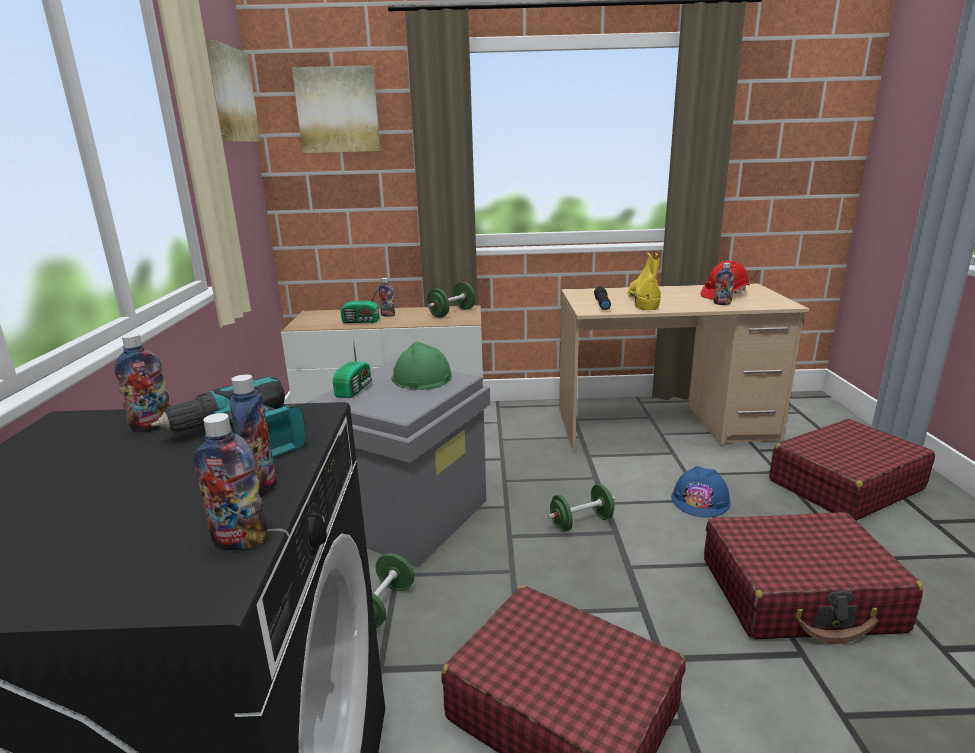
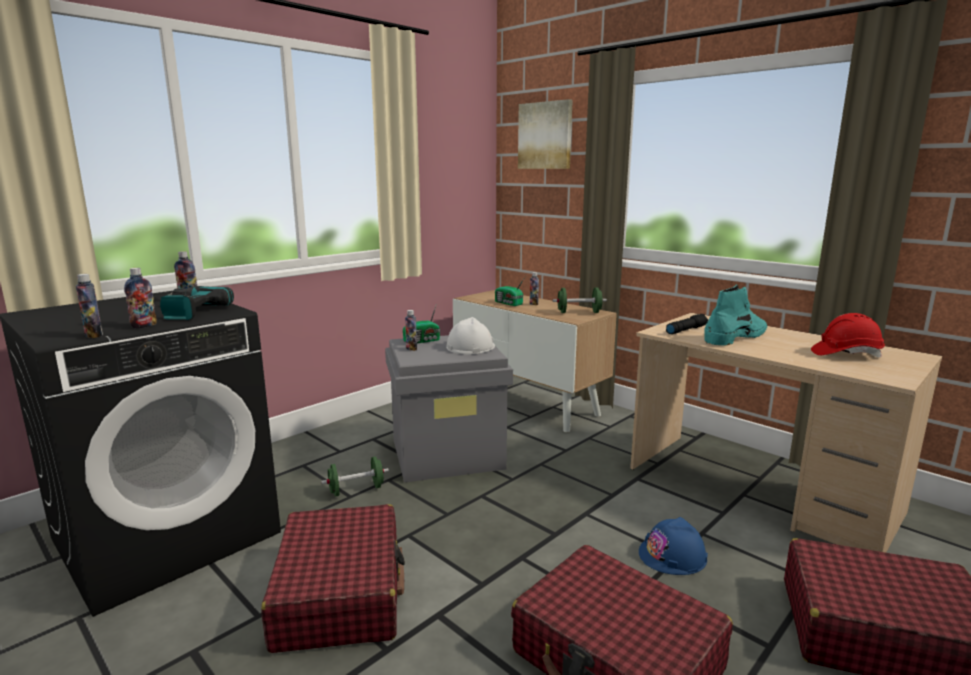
camera: 45 degrees right, 5 degrees down
picture [206,40,261,142] -> none
green hard hat [391,341,452,390] -> white hard hat [446,317,495,355]
green dumbbell [548,484,615,532] -> none
yellow boot [627,253,661,310] -> turquoise boot [704,284,767,346]
bottle [713,263,735,305] -> bottle moved to [405,310,417,351]

